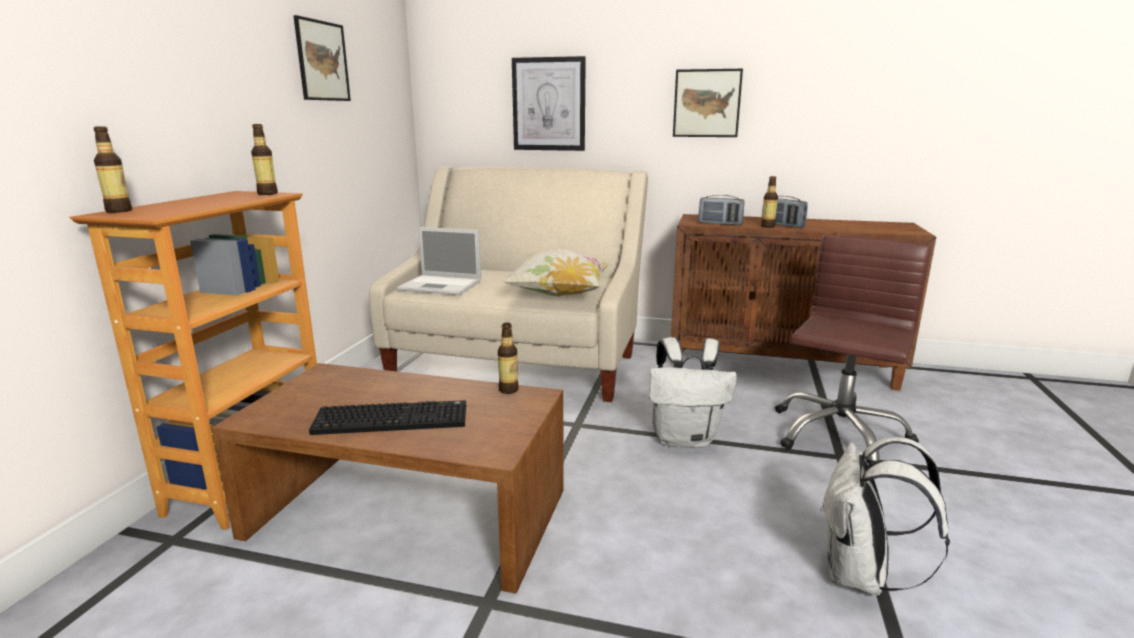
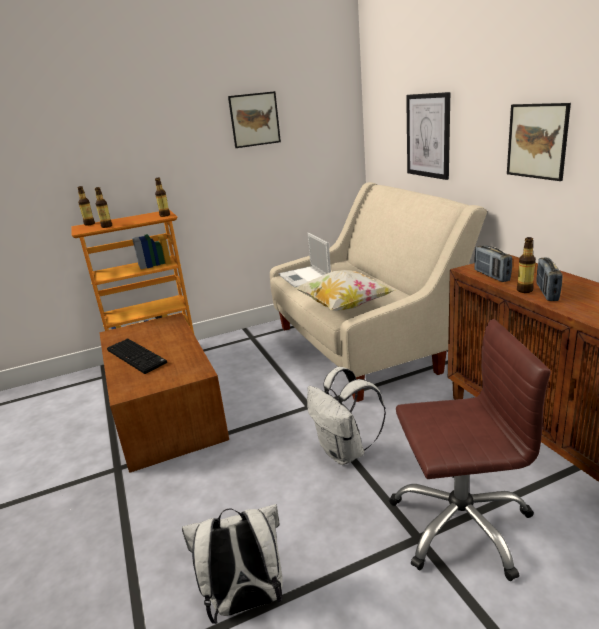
camera: 55 degrees right, 5 degrees up
bottle [498,323,519,394] -> bottle moved to [95,187,112,228]

